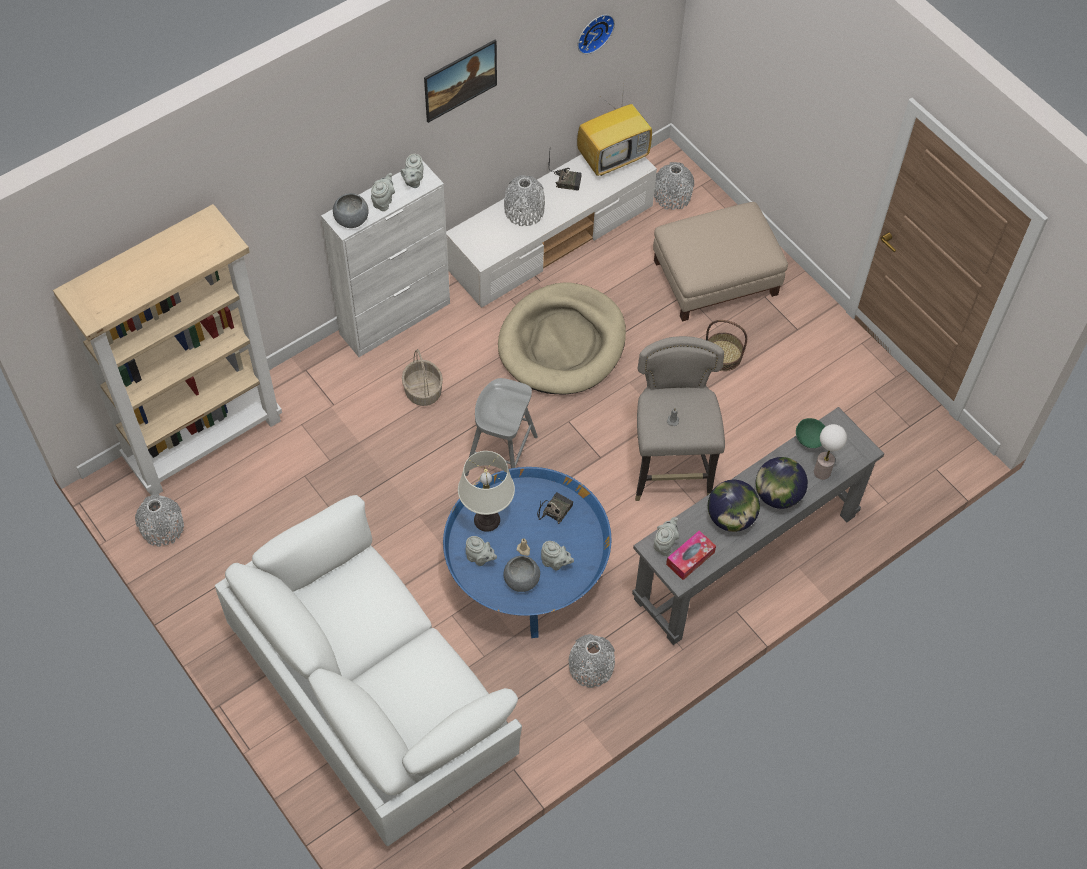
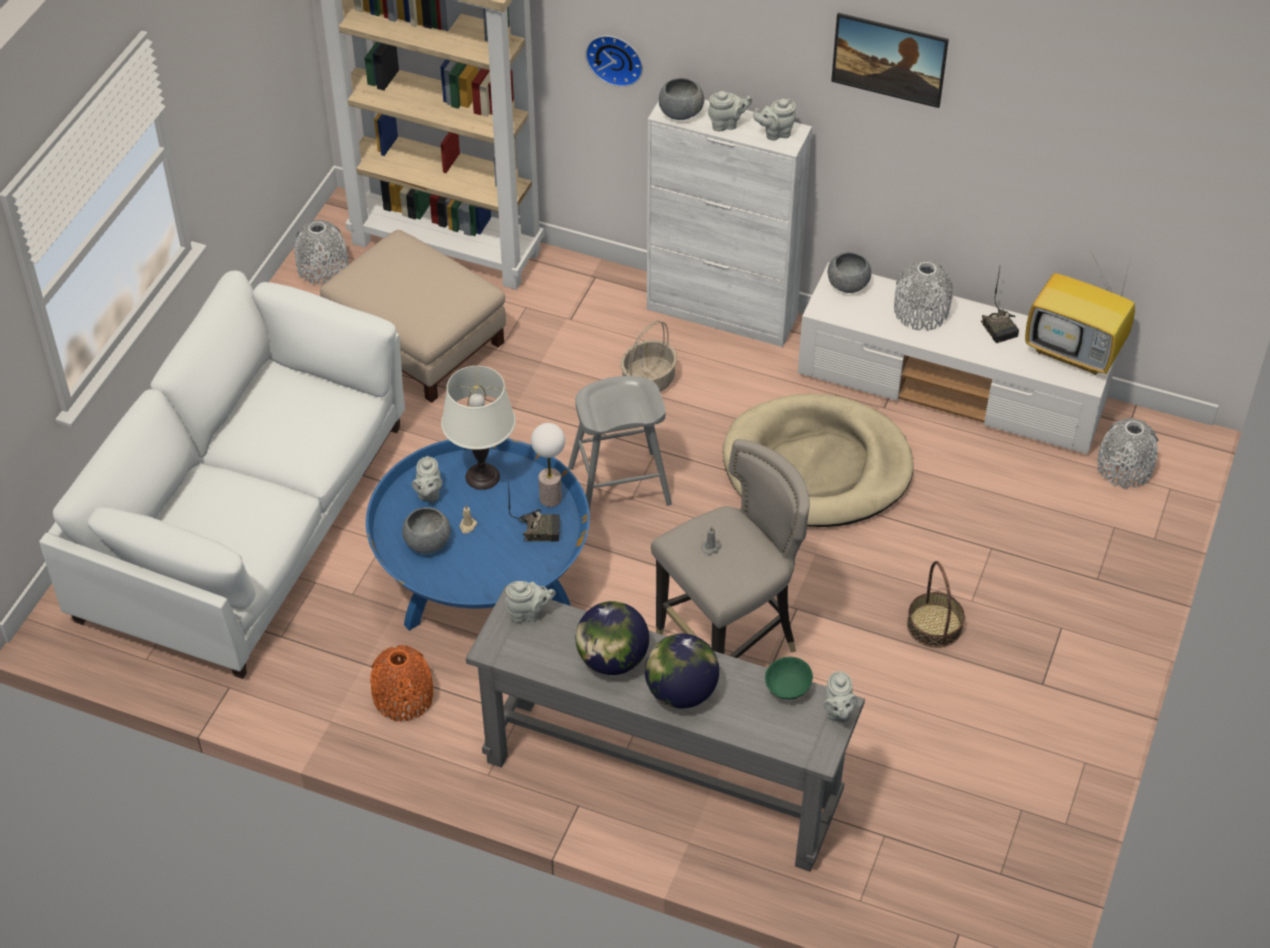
camera: 60 degrees right, 10 degrees down
grey teapot [541,541,574,570] -> grey teapot moved to [823,671,858,722]
grey vase [569,634,615,688] -> orange vase [370,645,433,721]
wall clock [578,15,615,54] -> wall clock moved to [585,35,643,87]
beige ottoman [653,202,788,322] -> beige ottoman moved to [320,230,506,403]
tissue box [666,530,716,580] -> none
table lamp [814,424,847,480] -> table lamp moved to [531,423,565,507]
none -> grey bowl [828,252,871,293]

